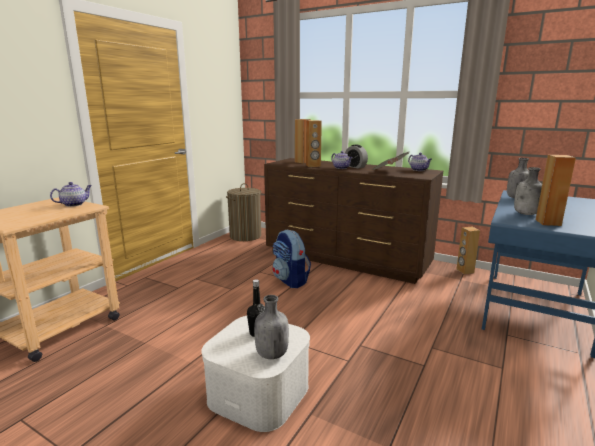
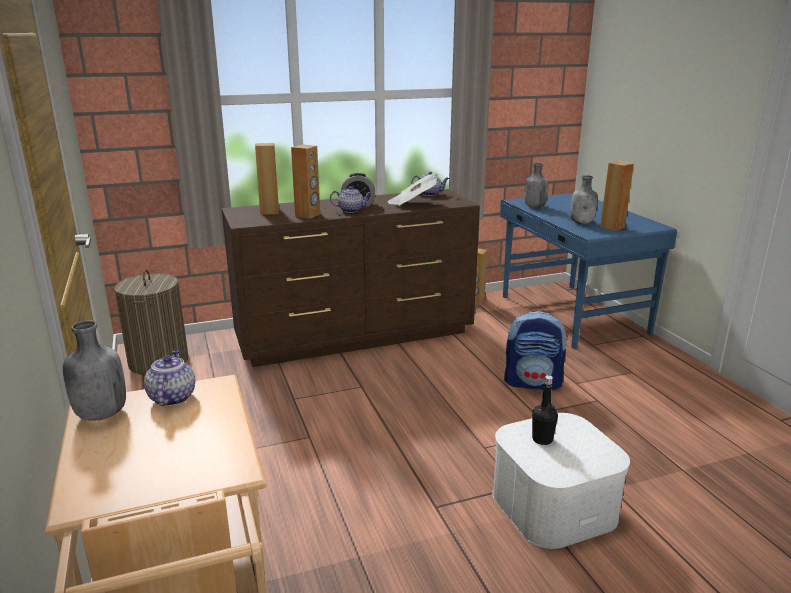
camera: 50 degrees left, 5 degrees up
grey bottle [254,295,289,359] -> grey bottle moved to [63,320,126,421]
backpack [272,230,311,288] -> backpack moved to [504,311,568,390]

